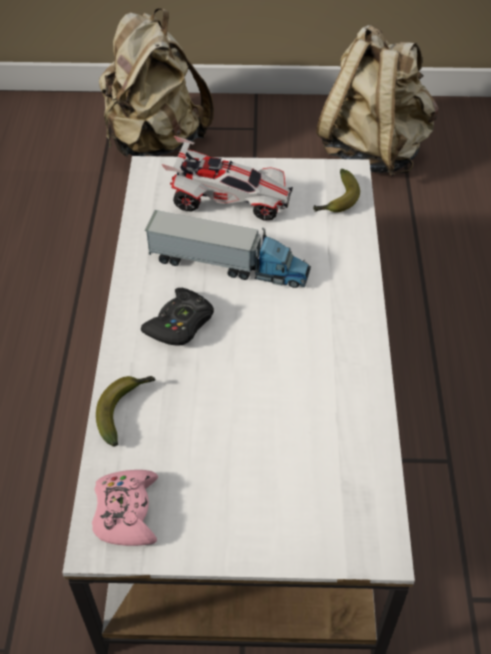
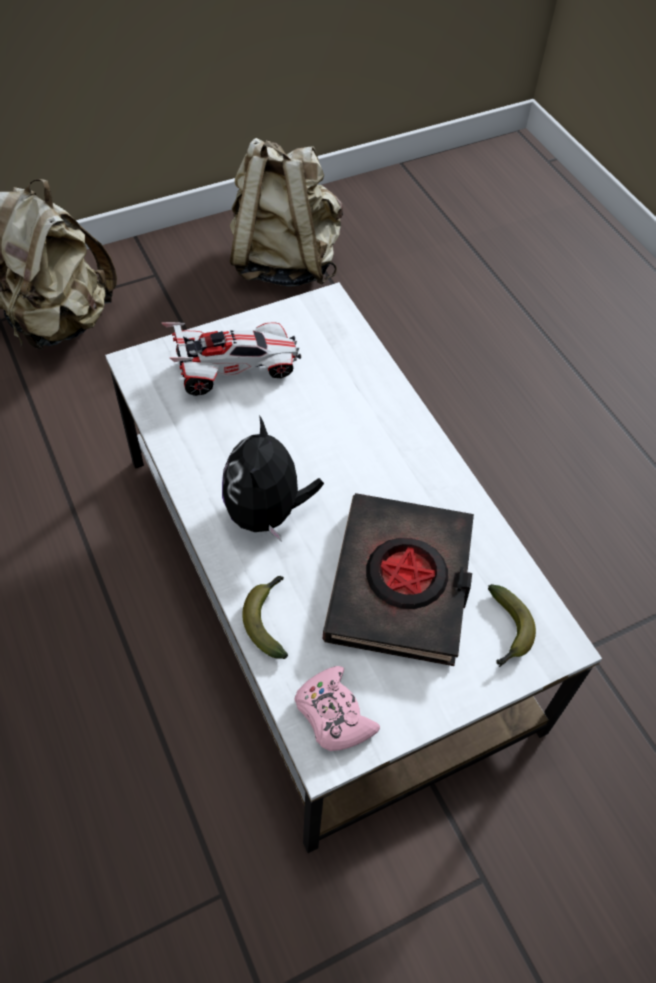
camera: 30 degrees left, 5 degrees up
black game controller [141,288,214,346] -> plush toy [222,415,324,542]
toy truck [145,210,311,288] -> none
banana [313,169,360,212] -> banana moved to [488,584,536,667]
none -> black book [323,493,474,666]

